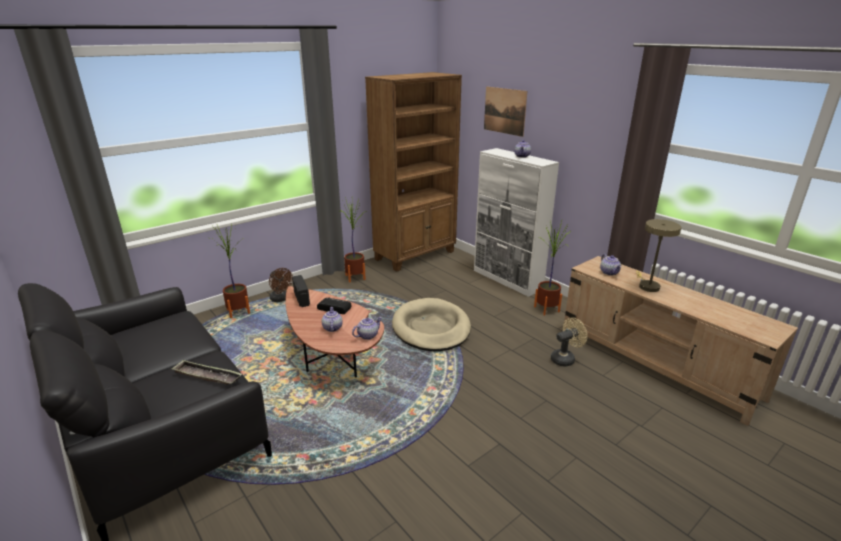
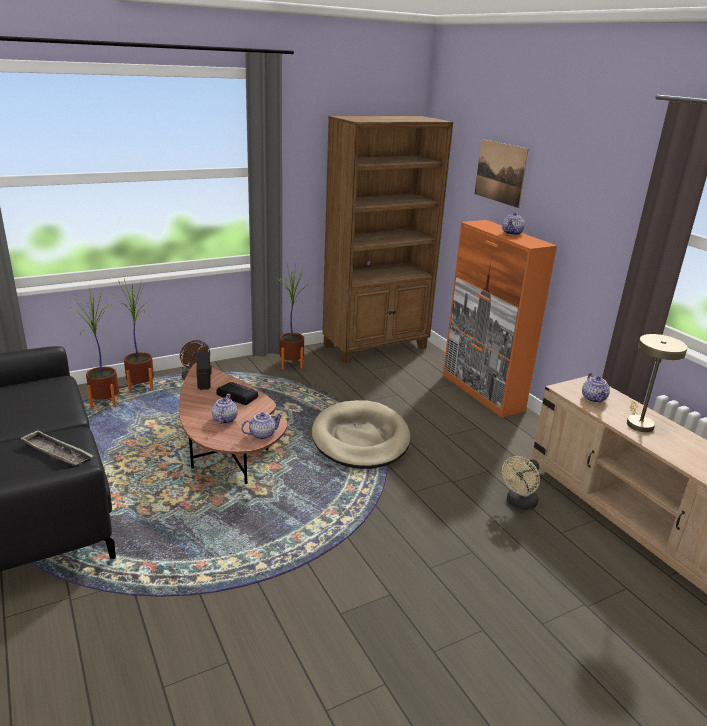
camera: 10 degrees right, 0 degrees up
white cabinet [474,148,559,297] -> orange cabinet [443,220,557,417]
potted plant [534,219,570,315] -> potted plant moved to [71,287,120,408]
beige fan [551,318,588,367] -> beige fan turned 150 degrees clockwise [502,456,540,510]

